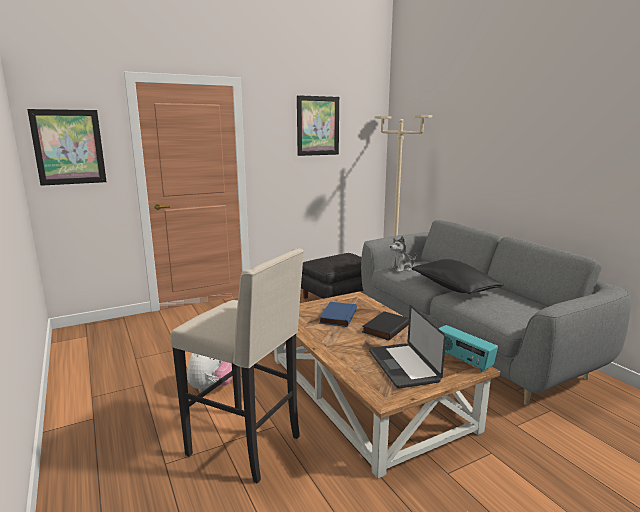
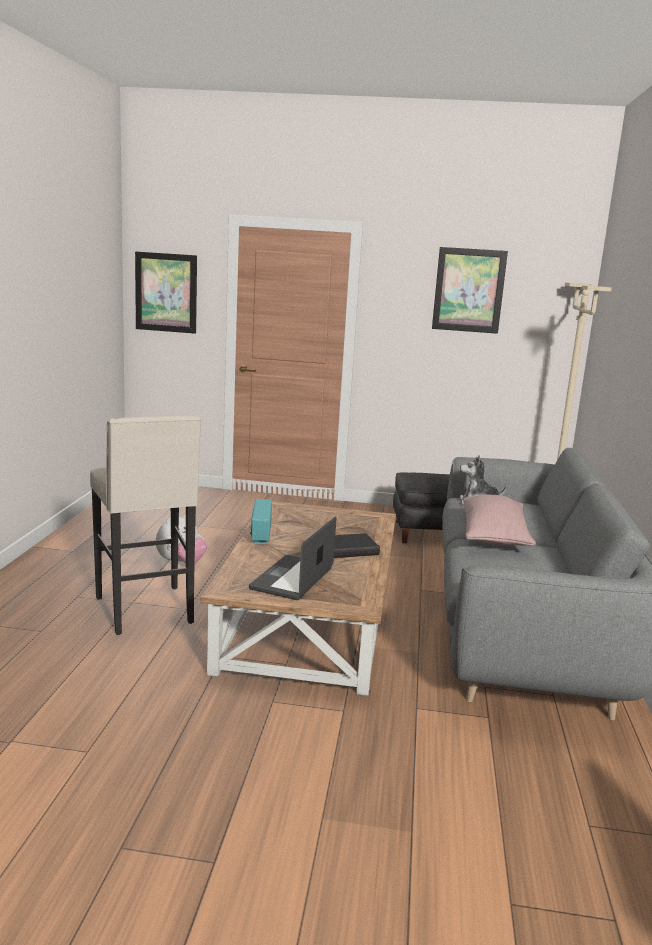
camera: 35 degrees right, 0 degrees up
blue book [319,302,357,327] -> none
black pillow [412,259,504,294] -> pink pillow [463,494,536,546]
radio [439,325,498,372] -> radio moved to [250,499,272,544]

